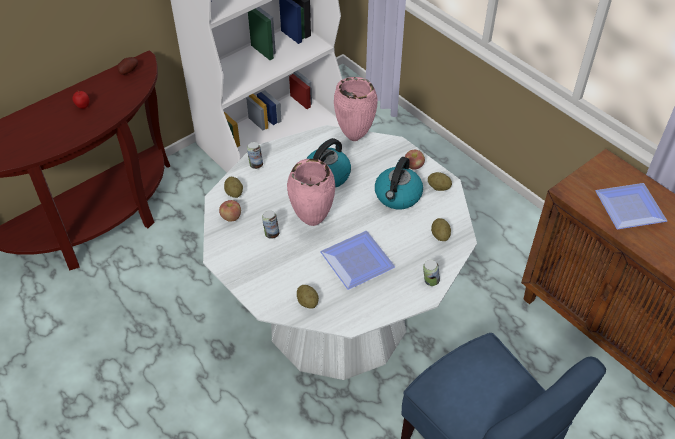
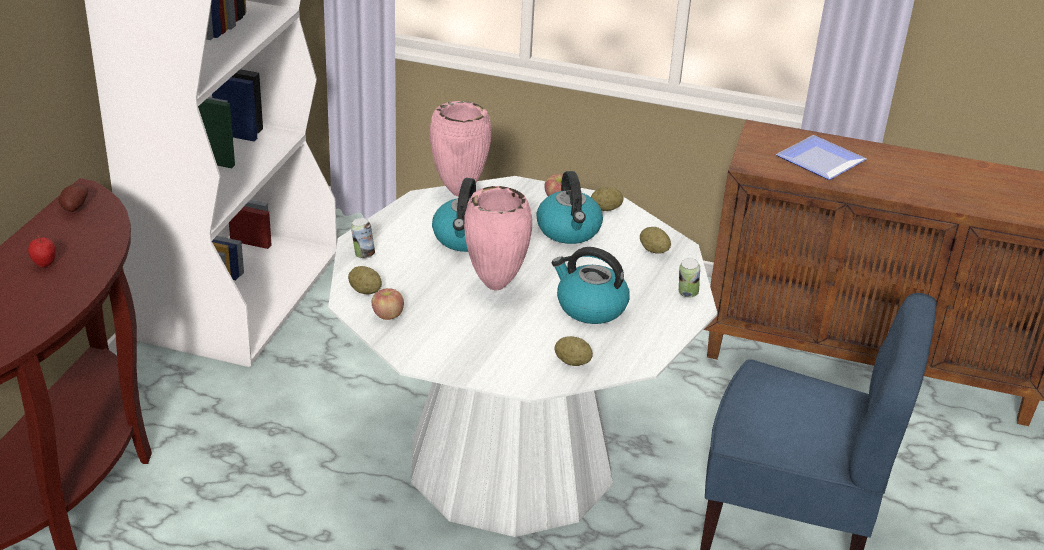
camera: 35 degrees left, 15 degrees down
can [262,210,279,239] -> none
plate [320,231,395,290] -> kettle [552,247,630,324]

